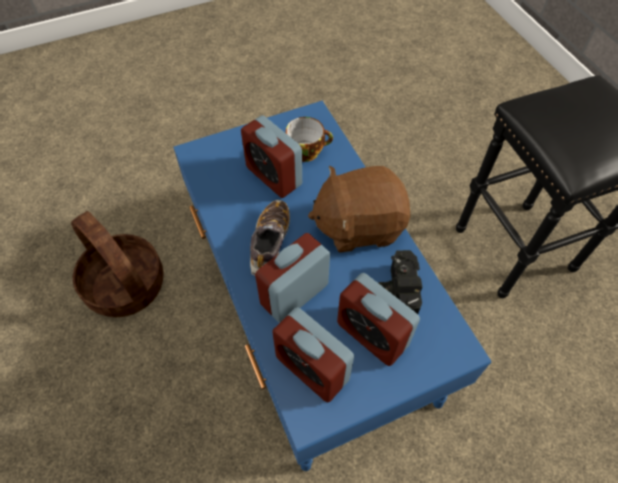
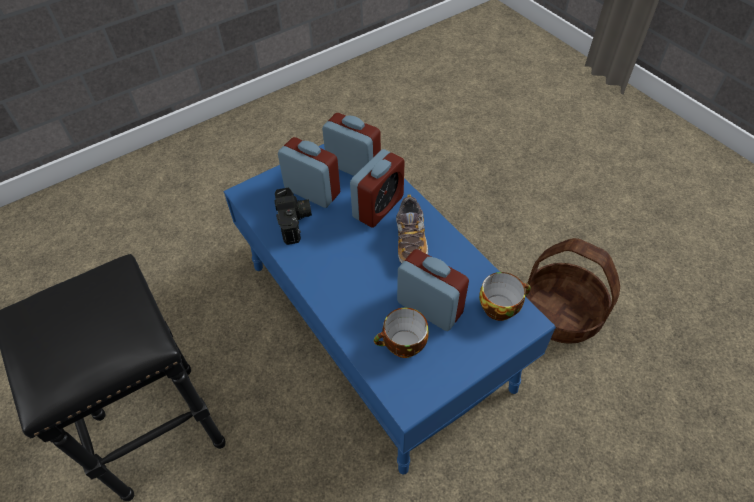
camera: 170 degrees right, 5 degrees down
brown plush toy [308,166,411,253] -> none
none -> cup [479,272,531,321]

